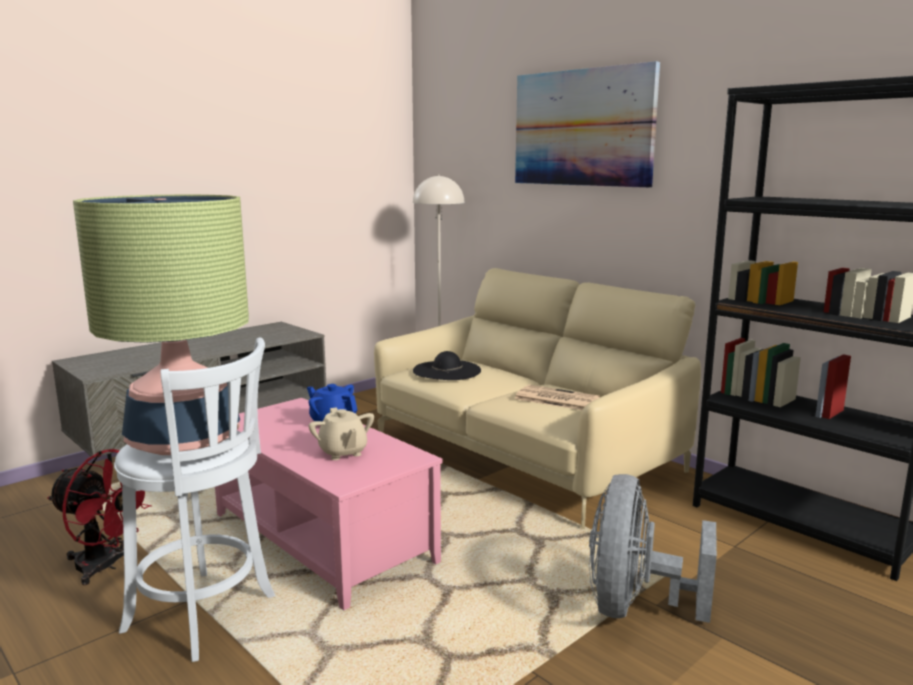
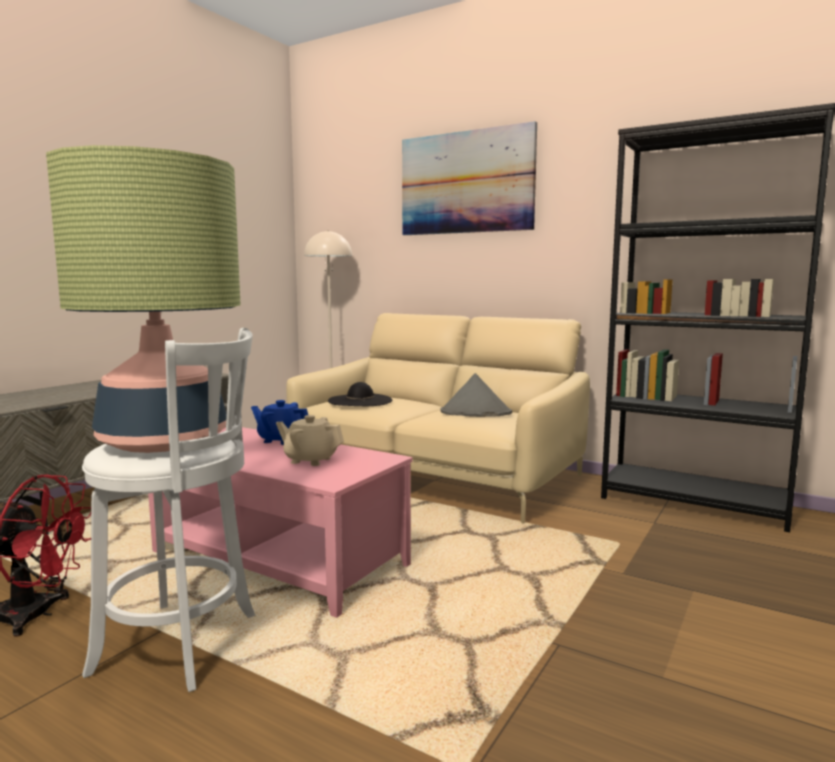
camera: 15 degrees left, 5 degrees down
beige teapot [309,407,374,460] -> beige teapot turned 150 degrees clockwise [276,415,344,466]
newspaper [514,385,600,410] -> grey hat [440,373,512,417]
grey fan [589,474,717,623] -> none

